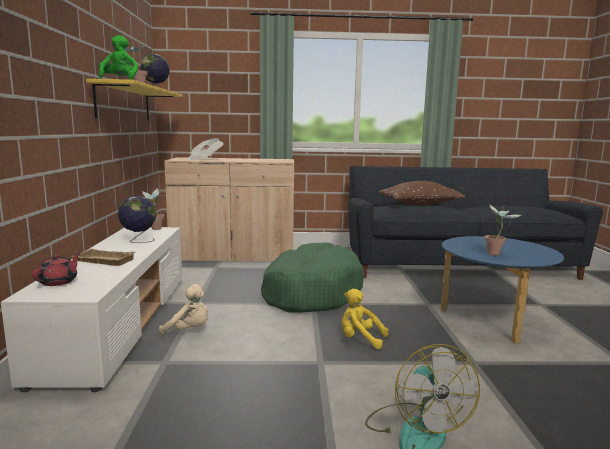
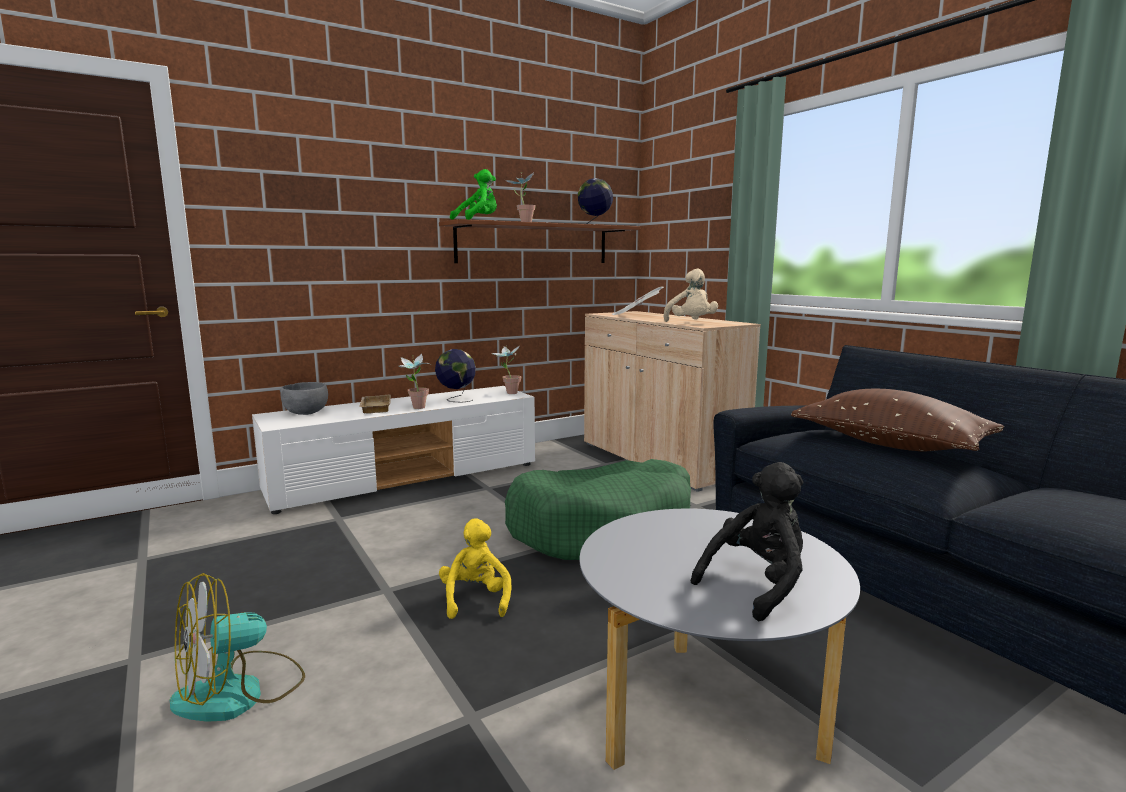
camera: 60 degrees right, 0 degrees up
red teapot [32,253,80,286] -> grey bowl [280,382,328,415]
yellow shelf [86,79,182,121] -> brown shelf [439,219,641,263]
beige plush toy [159,284,208,335] -> beige plush toy moved to [664,269,718,322]
blue coffee table [441,236,564,343] -> grey coffee table [579,509,860,770]
potted plant [485,204,521,256] -> potted plant moved to [399,353,430,409]
none -> black plush toy [691,462,803,621]

